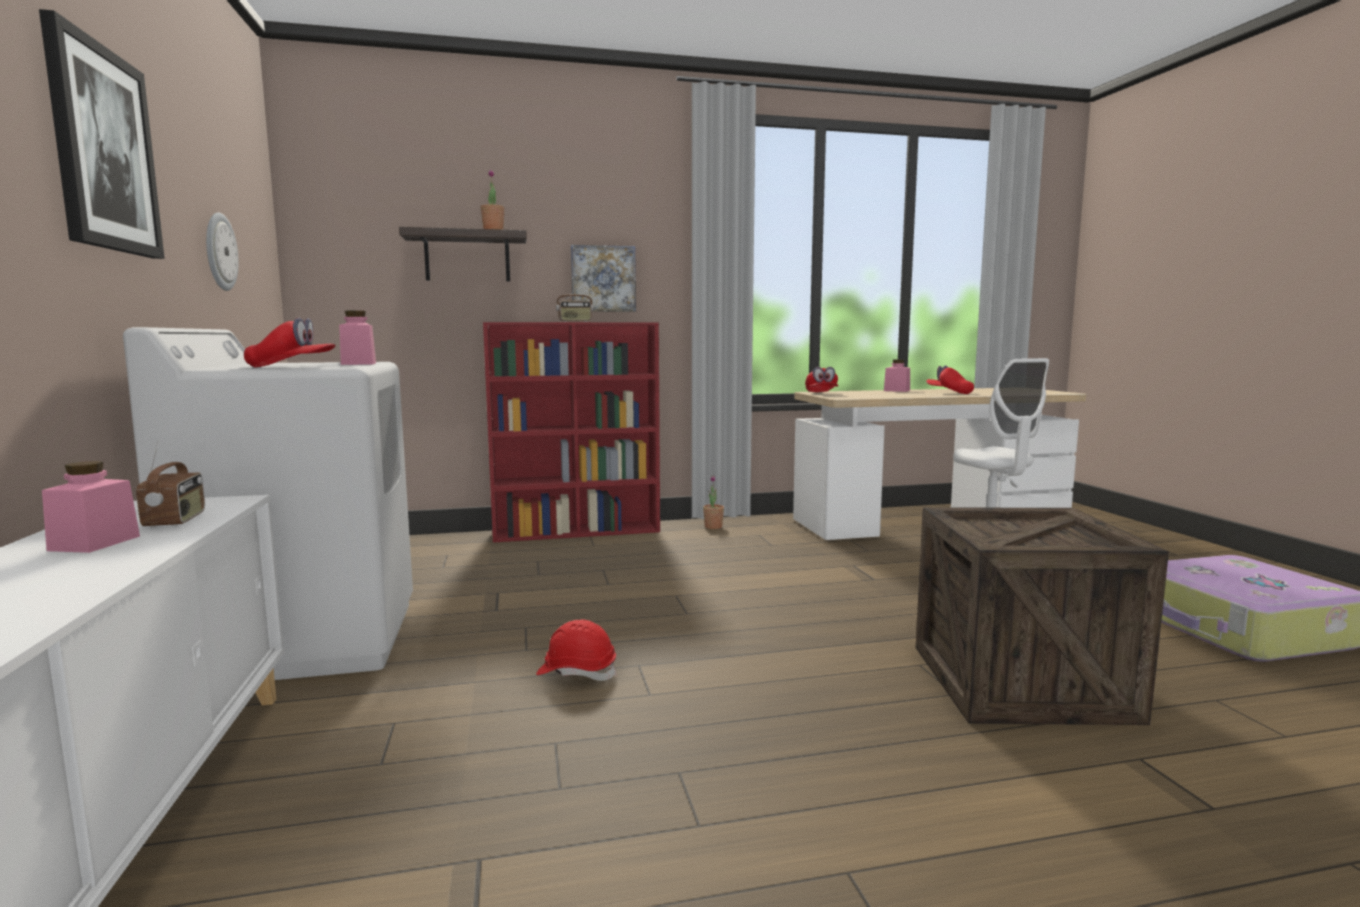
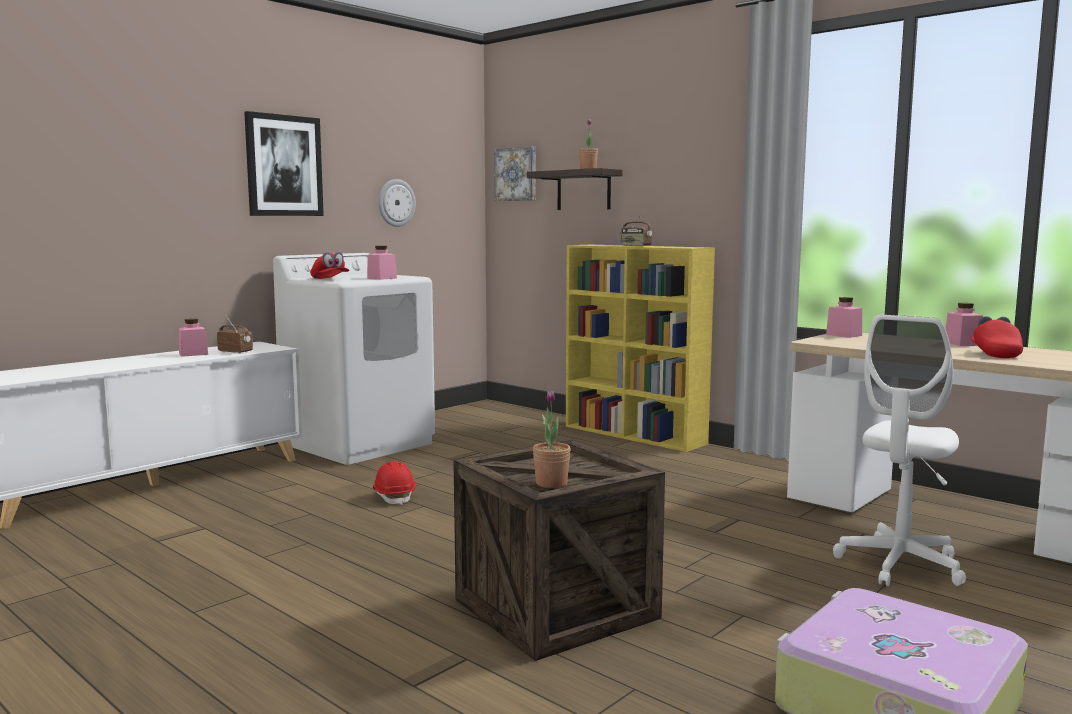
camera: 55 degrees right, 0 degrees up
radio [136,440,205,528] -> radio turned 105 degrees counterclockwise [217,315,253,354]
red bookcase [483,322,660,542] -> yellow bookcase [566,245,715,452]
picture [571,245,636,312] -> picture moved to [494,146,536,201]
potted plant [703,476,724,529] -> potted plant moved to [533,390,571,488]
red cap [805,367,838,392] -> pink jar [826,297,862,338]

